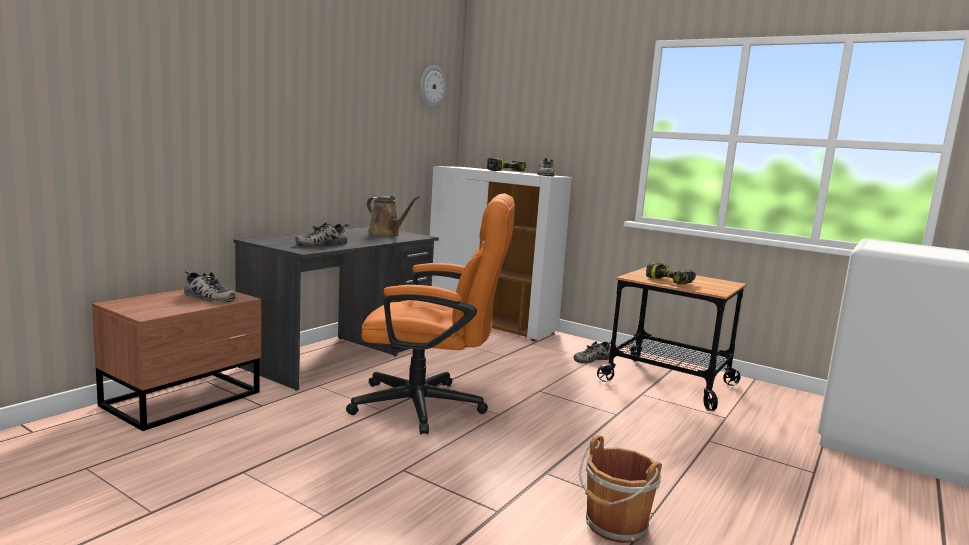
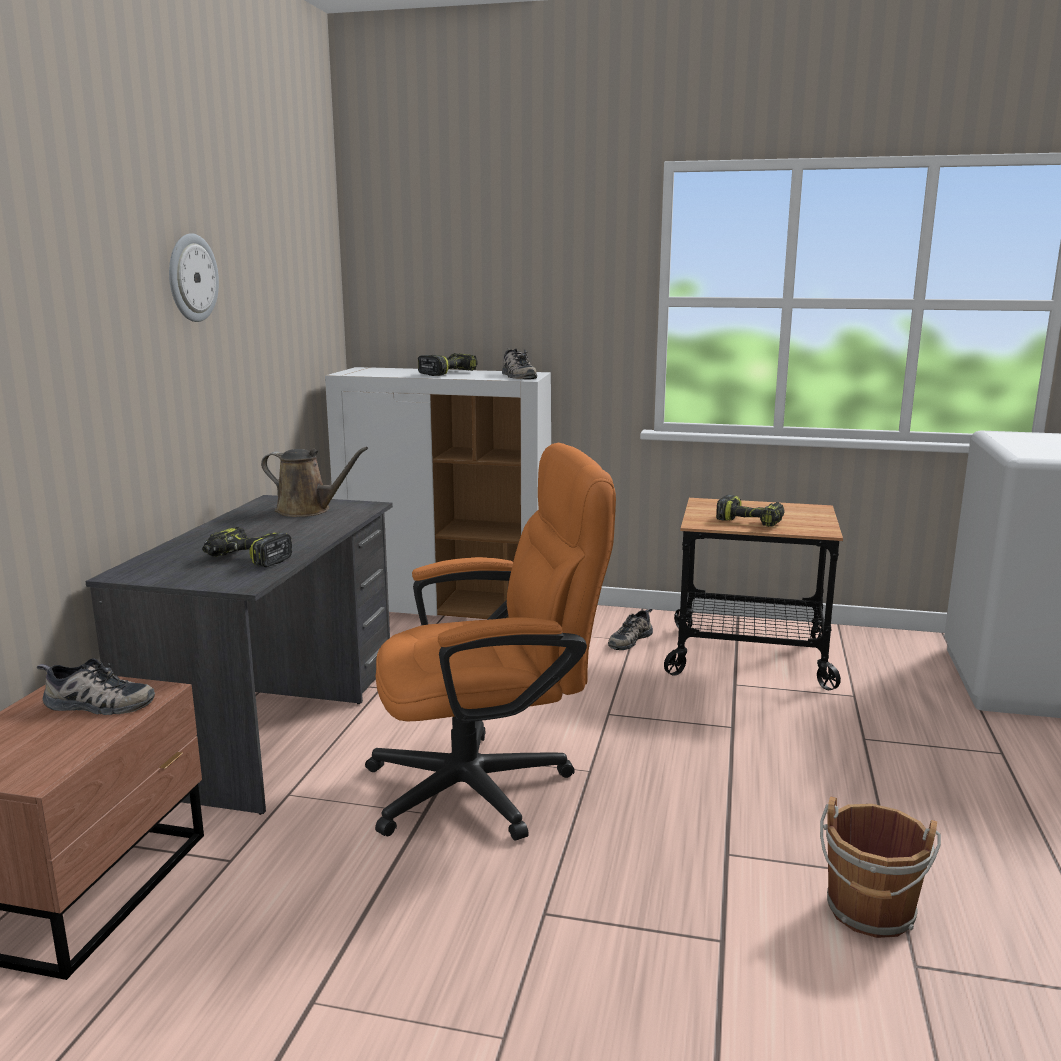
camera: 20 degrees left, 5 degrees up
shoe [295,222,349,246] -> power drill [202,527,292,567]
wall clock [420,66,446,108] -> wall clock moved to [169,233,219,322]

